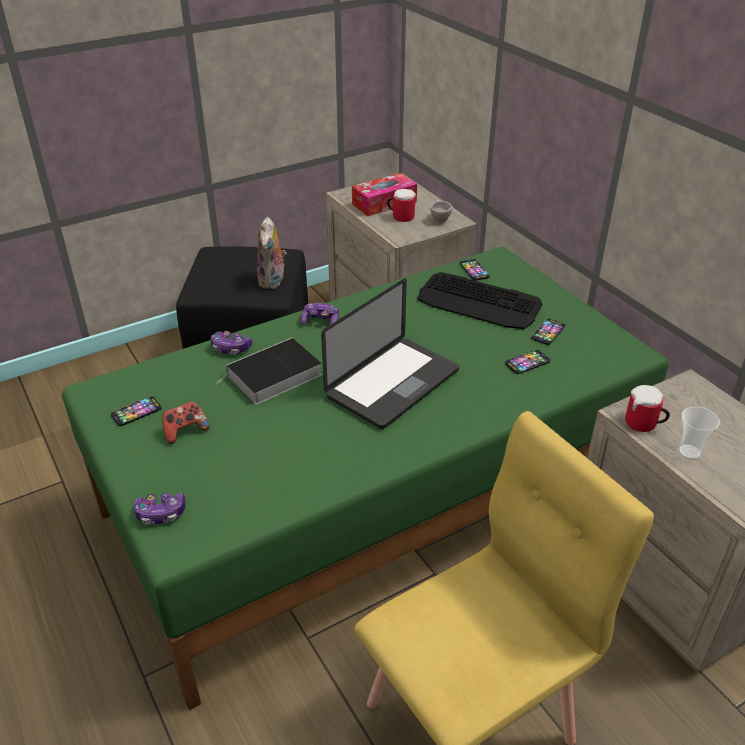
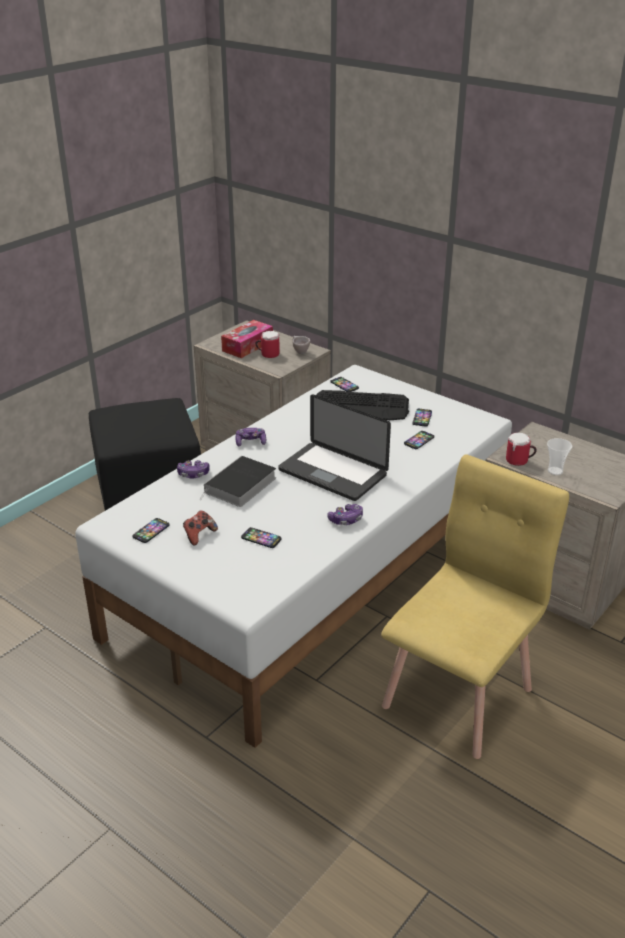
camera: 20 degrees left, 5 degrees down
green bed [62,247,669,710] -> white bed [75,365,512,748]
game controller [134,492,186,524] -> game controller moved to [327,504,363,525]
plush toy [257,217,287,289] -> none
laptop [321,279,459,429] -> laptop turned 105 degrees clockwise [278,394,391,501]
none -> phone [241,527,282,548]

